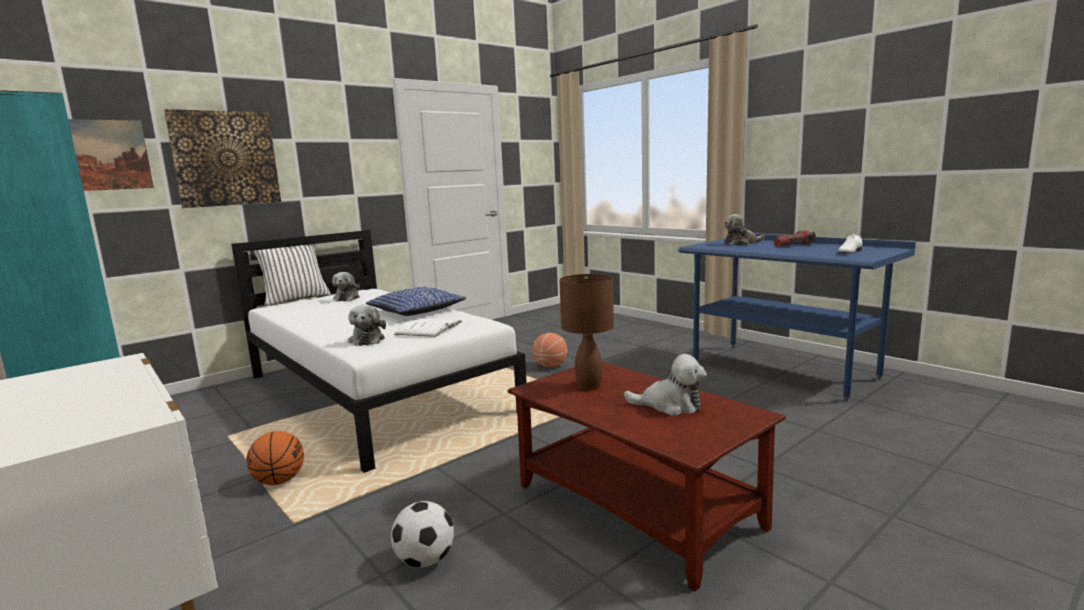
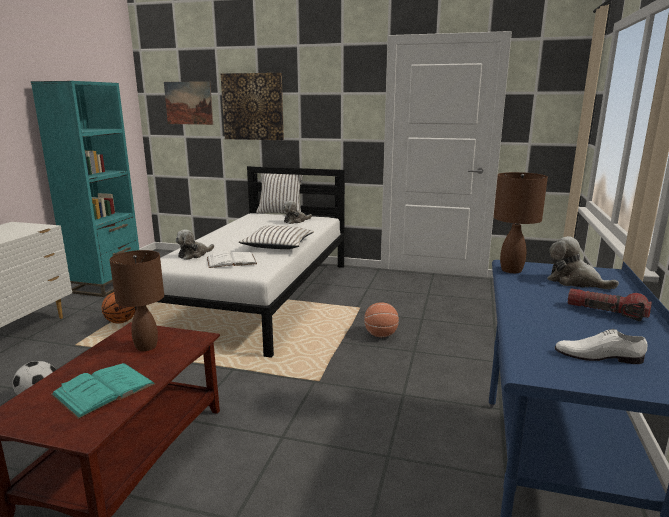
camera: 55 degrees right, 5 degrees up
blue pillow [366,287,466,316] -> white pillow [238,226,314,249]
plush toy [624,354,707,416] -> turquoise book [51,363,156,419]
none -> brown table lamp [494,172,548,273]

